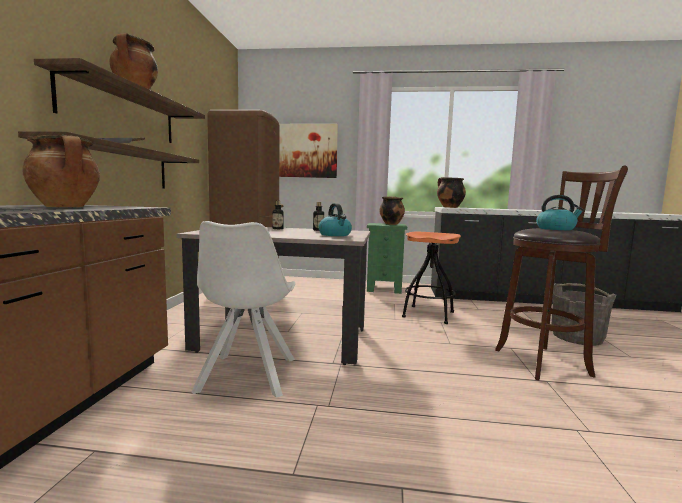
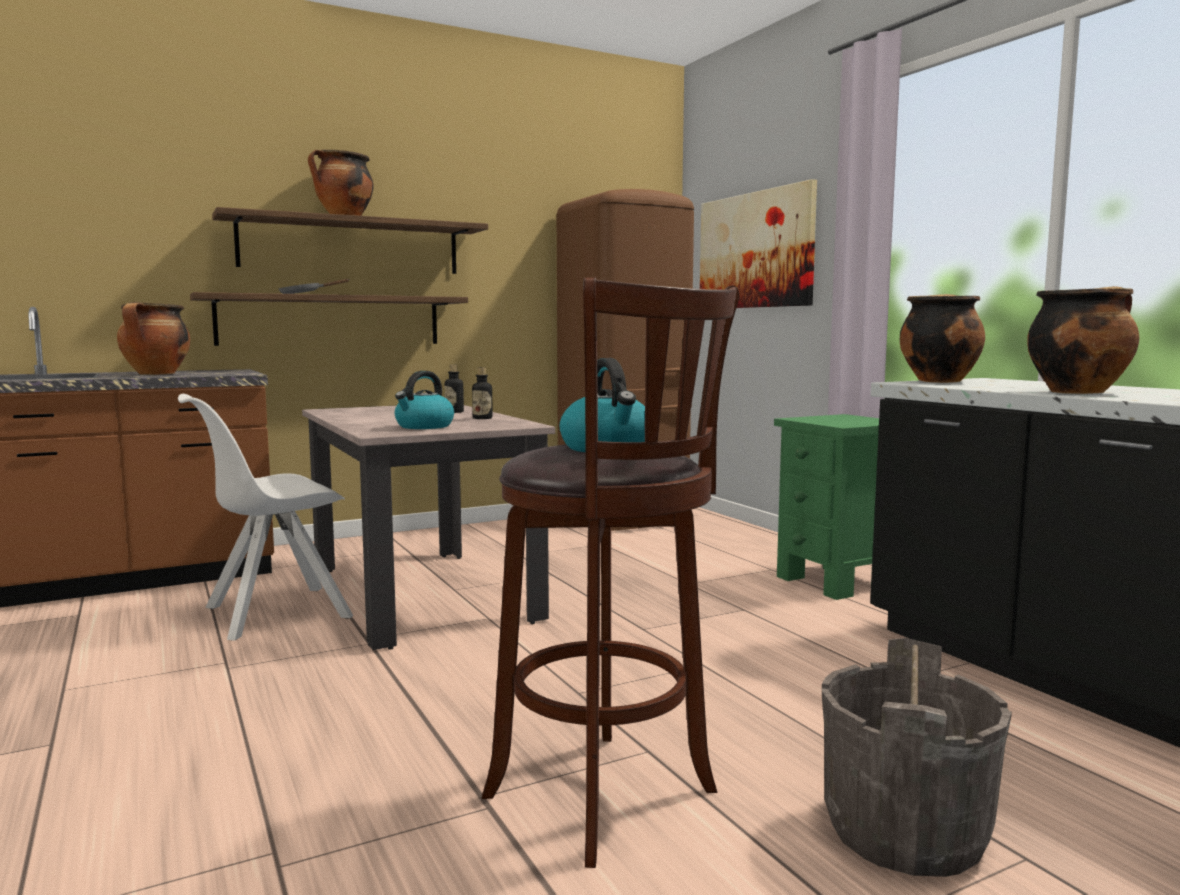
camera: 55 degrees right, 0 degrees up
cooking pot [380,196,405,225] -> cooking pot moved to [1027,286,1139,394]
orange stool [402,232,461,324] -> none

